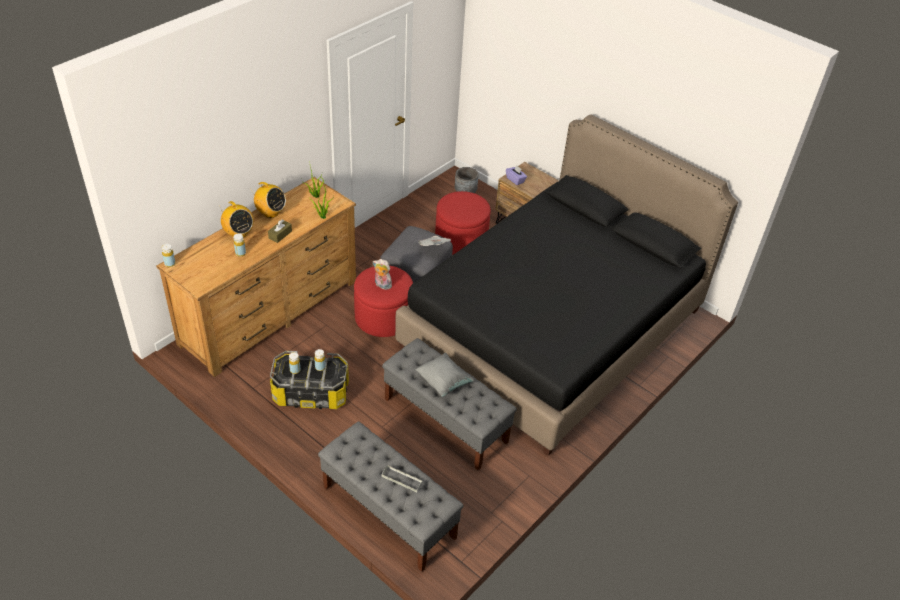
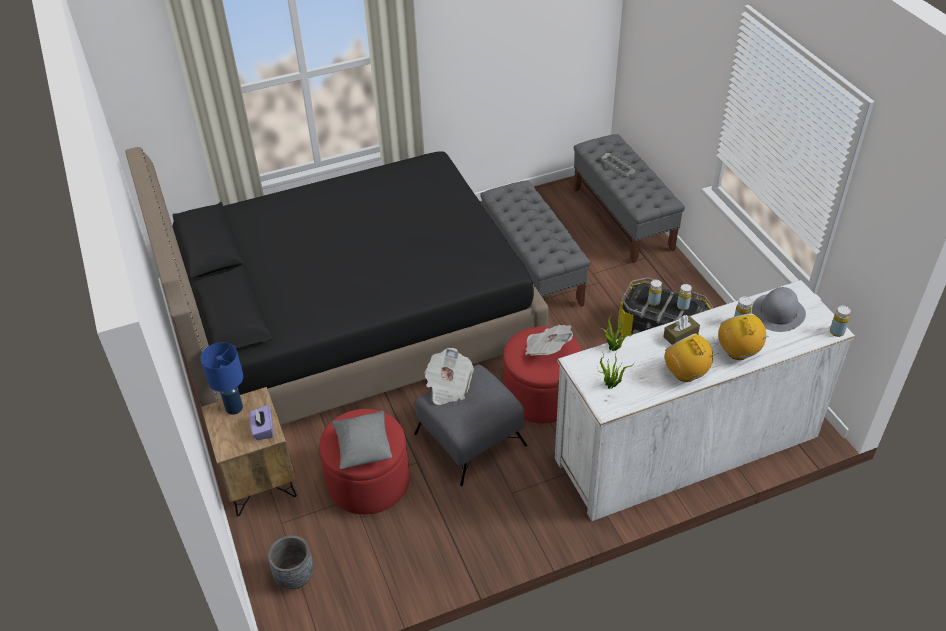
camera: 150 degrees left, 0 degrees up
brown dresser [156,177,356,377] -> white dresser [555,280,856,521]
plush toy [373,259,392,290] -> newspaper [525,325,573,355]
grey pillow [415,353,475,397] -> grey pillow moved to [332,411,392,469]
none -> blue table lamp [200,342,243,415]
none -> grey hat [752,287,806,332]

